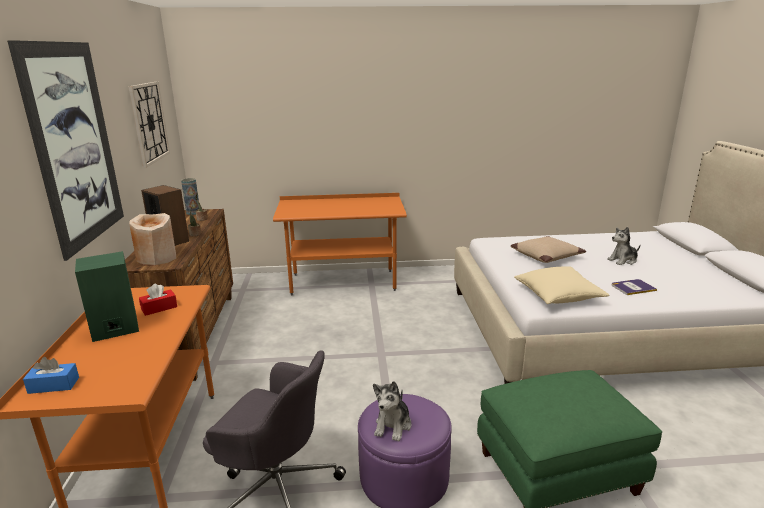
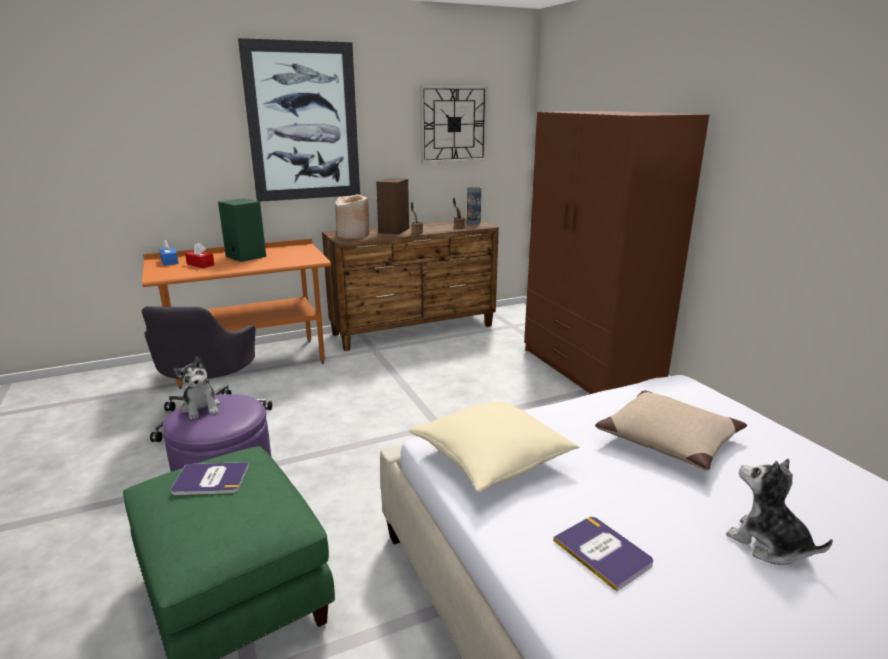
camera: 70 degrees right, 0 degrees up
red tissue box [139,284,177,316] -> red tissue box moved to [185,243,215,268]
orange desk [273,193,407,295] -> brown wardrobe [524,111,709,394]
plush toy [373,381,411,441] -> plush toy turned 120 degrees counterclockwise [174,357,220,420]
none -> book [171,462,249,495]

